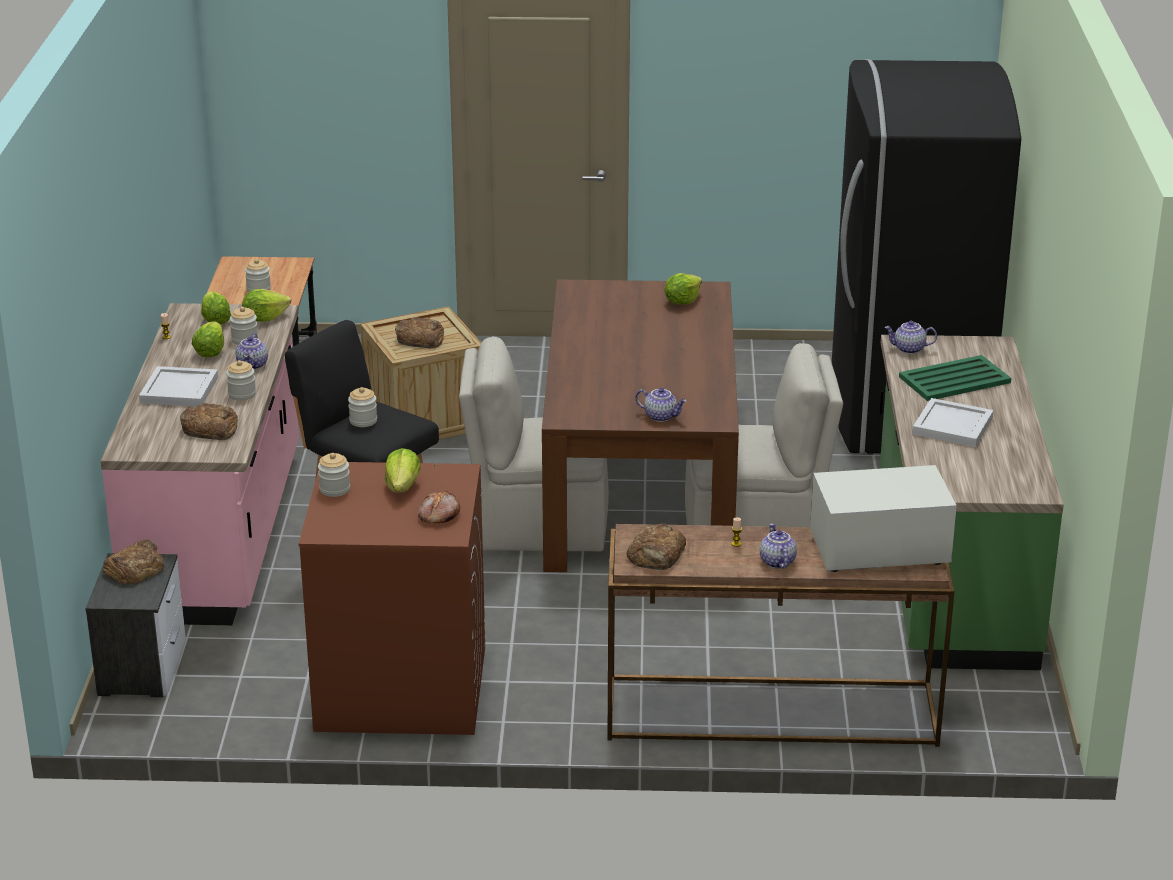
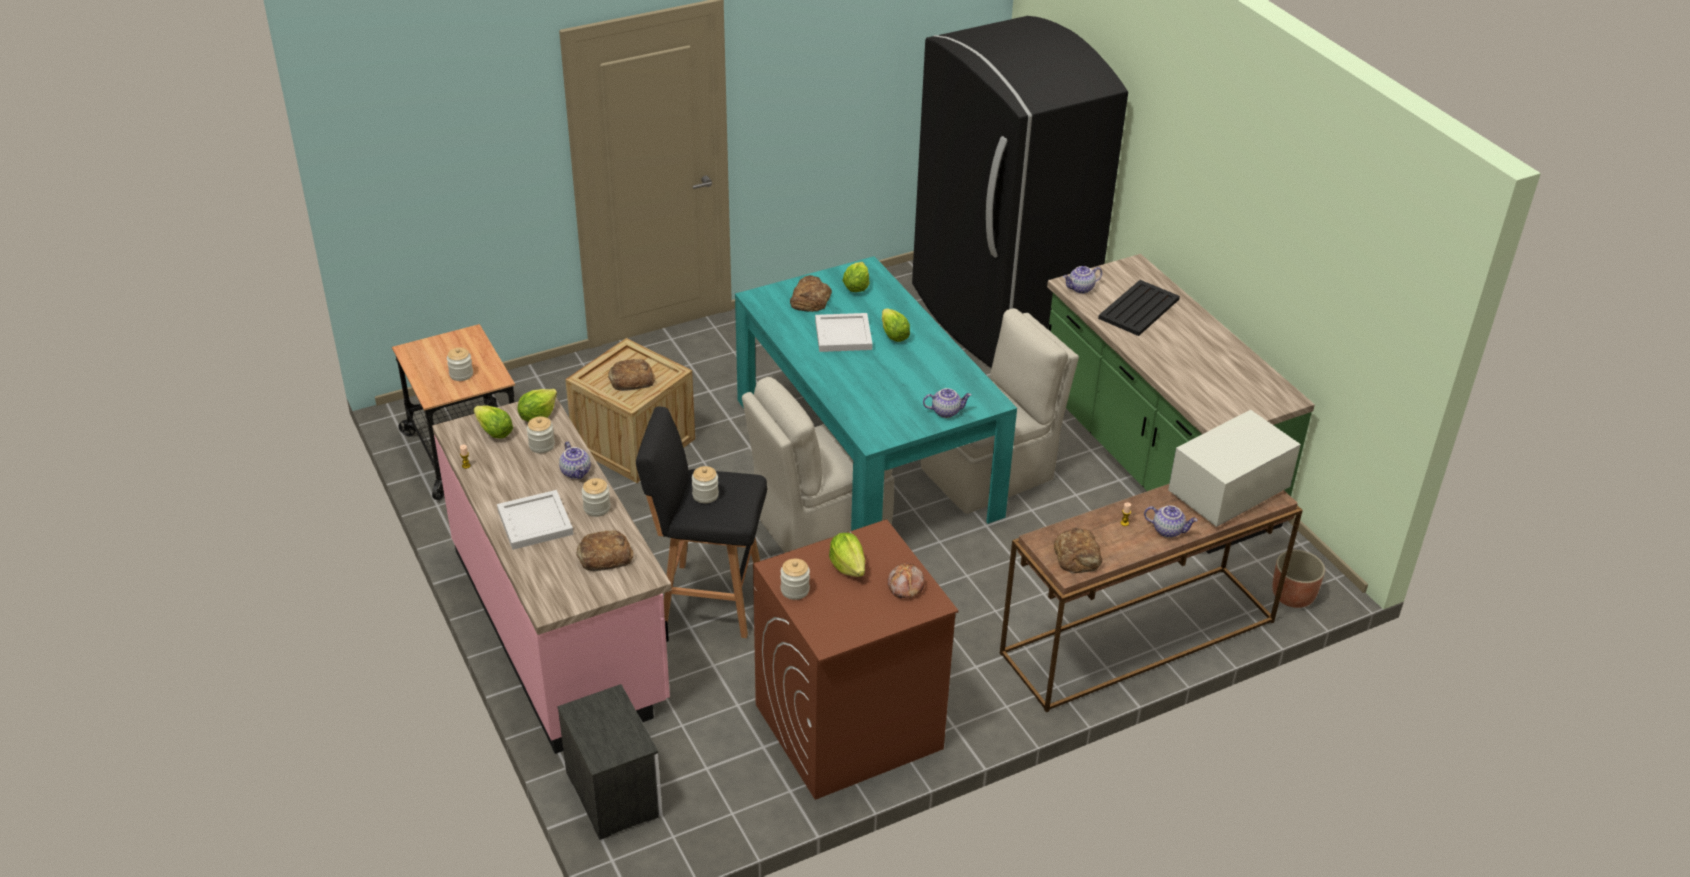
camera: 30 degrees left, 10 degrees up
bread [103,540,165,584] -> bread moved to [790,275,832,312]
lettuce [192,322,224,357] -> lettuce moved to [882,308,910,342]
brown dining table [542,279,739,572] -> turquoise dining table [735,256,1017,531]
teapot [760,523,797,569] -> teapot turned 150 degrees clockwise [1144,505,1198,538]
green tray [899,355,1011,401] -> black tray [1098,280,1180,336]
white tray [912,398,994,447] -> white tray moved to [815,313,873,352]
none -> planter [1272,550,1325,608]

